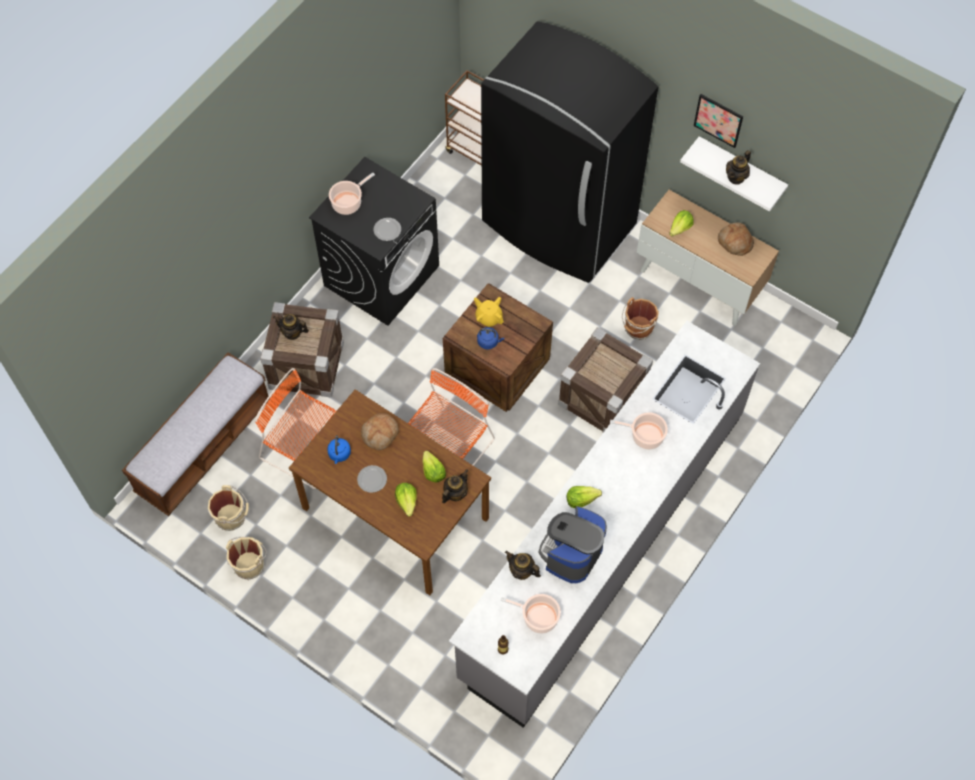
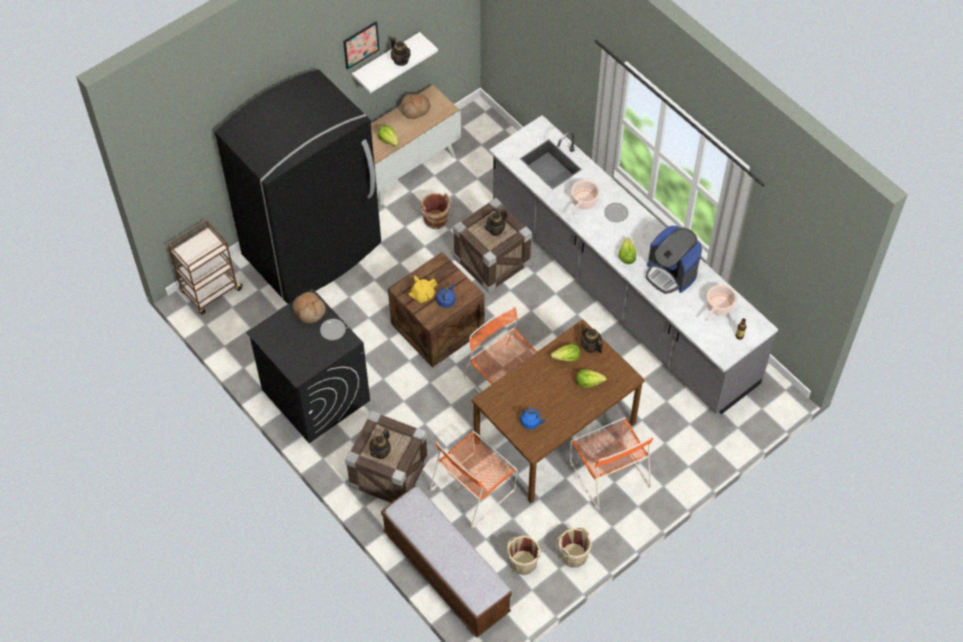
camera: 75 degrees left, 5 degrees down
cooking pot [329,173,375,215] -> none
plate [357,465,387,493] -> plate moved to [604,203,628,222]
bread [361,413,399,450] -> bread moved to [293,292,326,323]
teapot [505,551,541,580] -> teapot moved to [484,209,507,236]
none -> orange chair [570,417,654,510]

